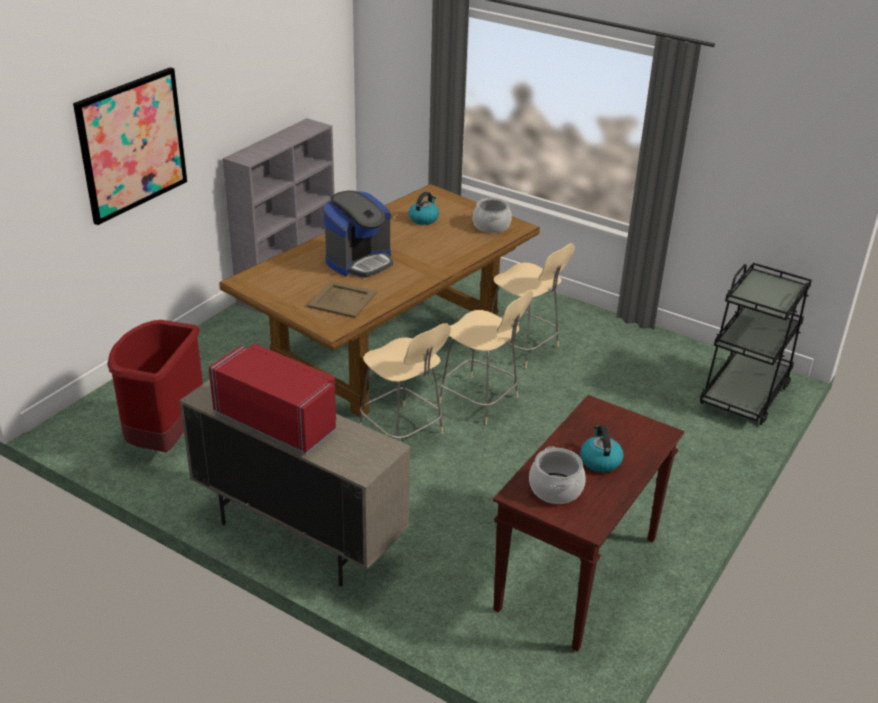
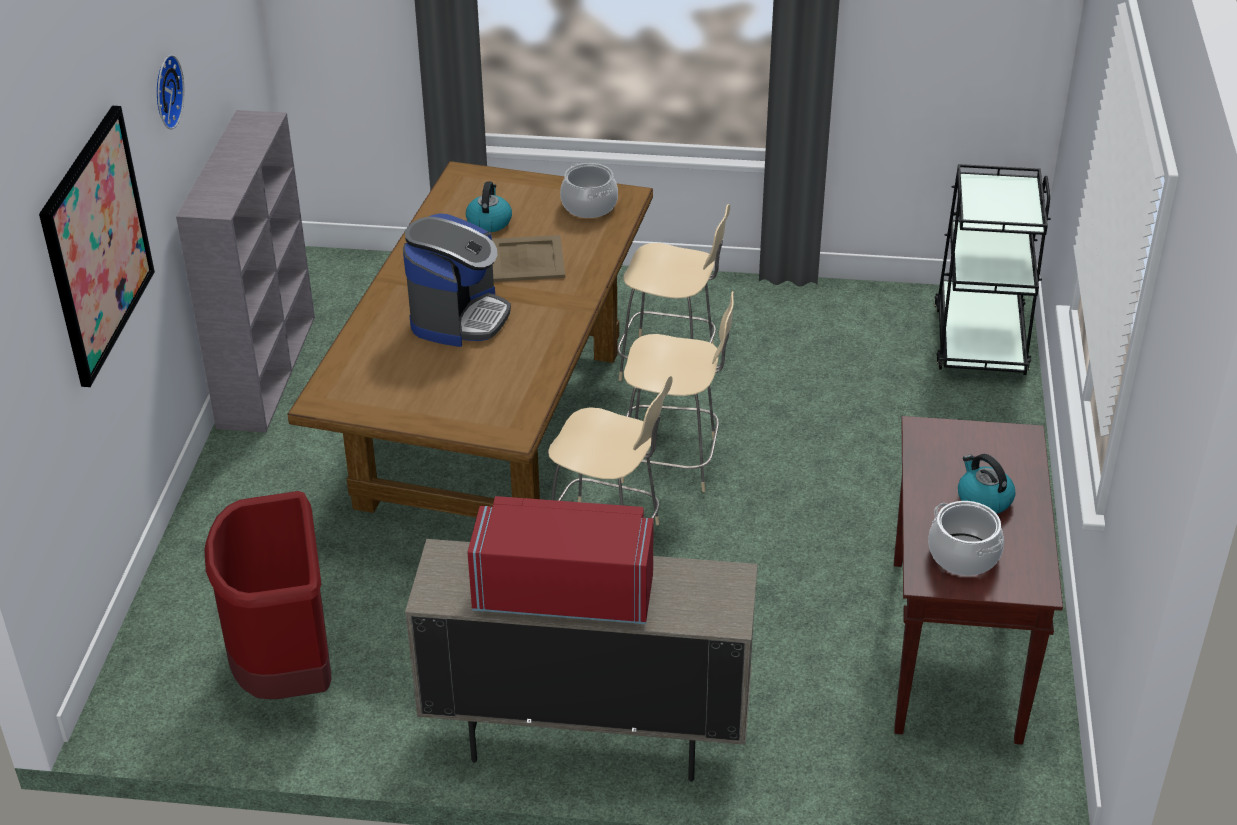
camera: 25 degrees left, 5 degrees up
beige tray [307,281,377,318] -> beige tray moved to [492,235,565,282]
none -> wall clock [157,55,184,129]

